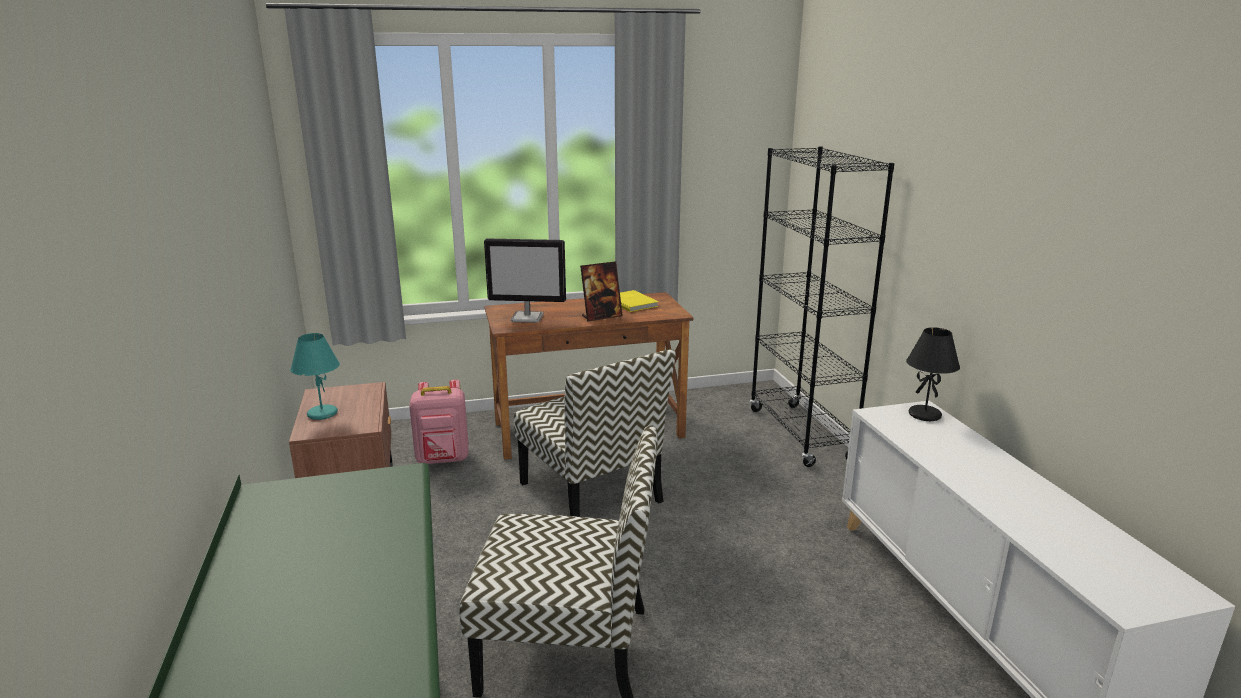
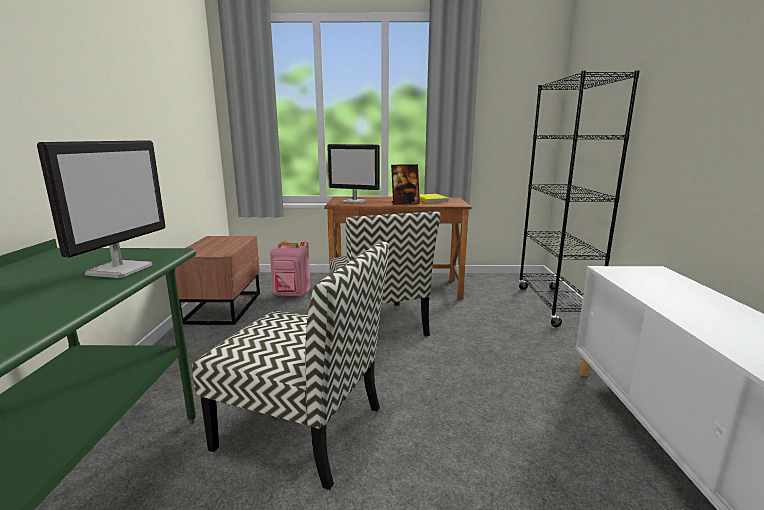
camera: 15 degrees right, 5 degrees down
turquoise table lamp [290,333,340,420] -> none
black table lamp [906,327,960,421] -> none
none -> monitor [37,140,166,278]

